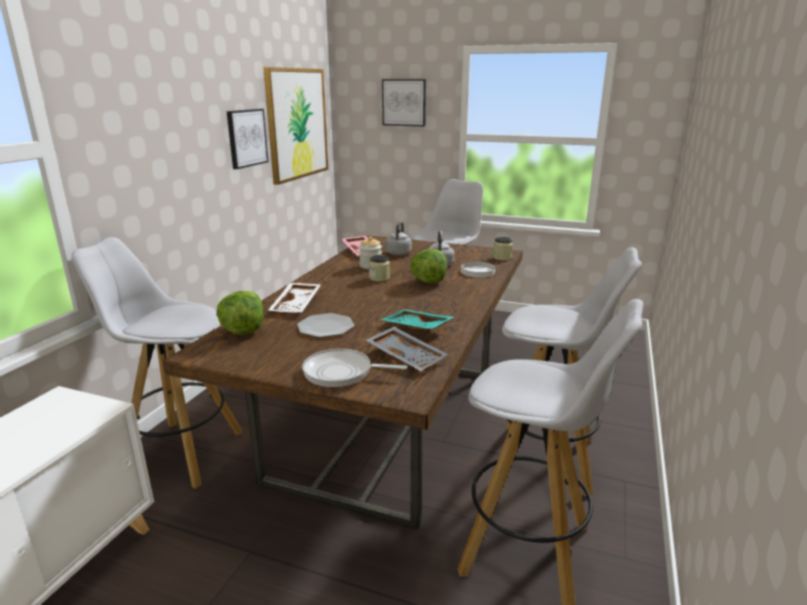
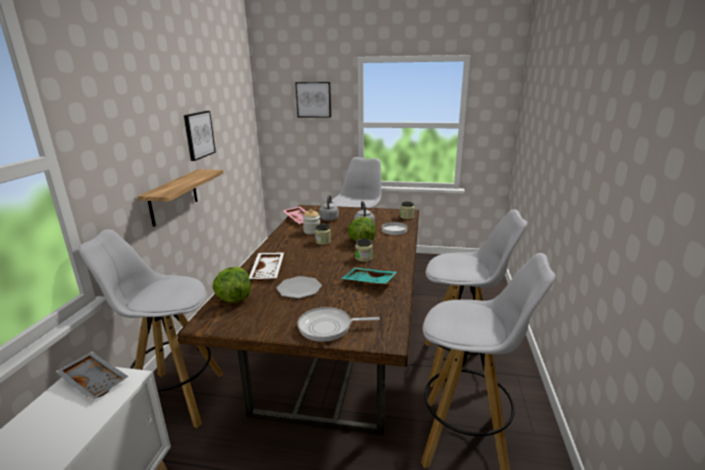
camera: 10 degrees left, 0 degrees up
picture [263,67,328,185] -> none
grey tray [366,327,448,371] -> grey tray moved to [55,351,128,400]
none -> shelf [137,169,223,227]
none -> jar [355,238,373,262]

